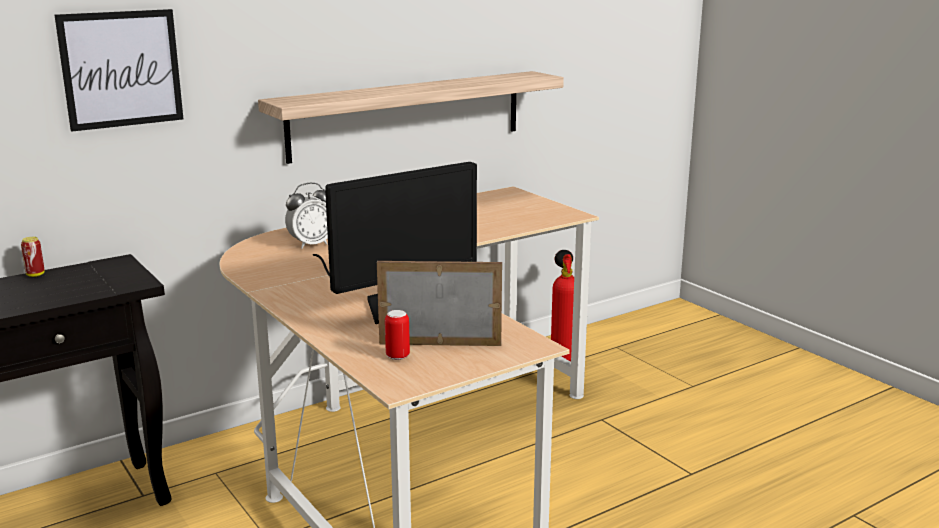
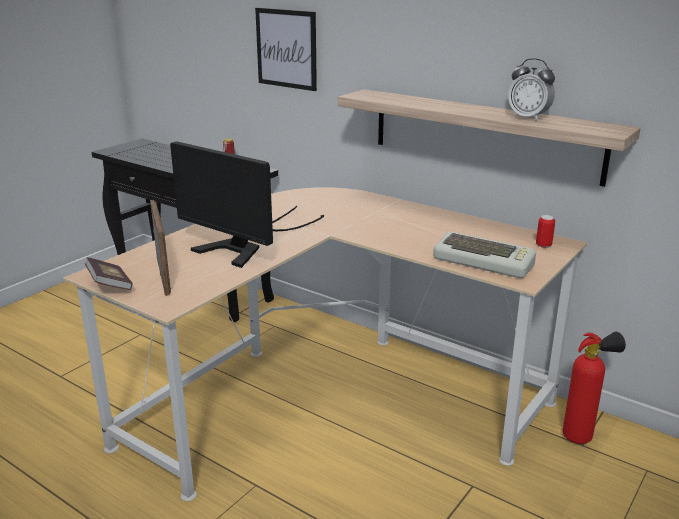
camera: 70 degrees right, 5 degrees up
alarm clock [285,183,328,249] -> alarm clock moved to [508,58,555,121]
can [385,310,410,360] -> can moved to [536,215,555,248]
none -> book [85,257,133,290]
none -> keyboard [433,231,536,278]

